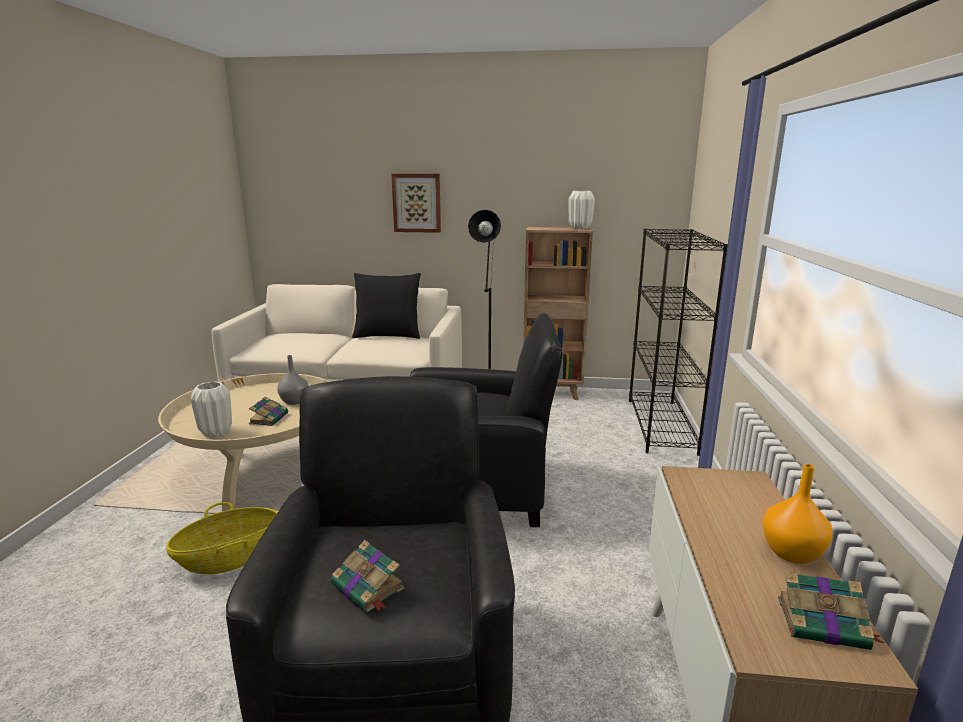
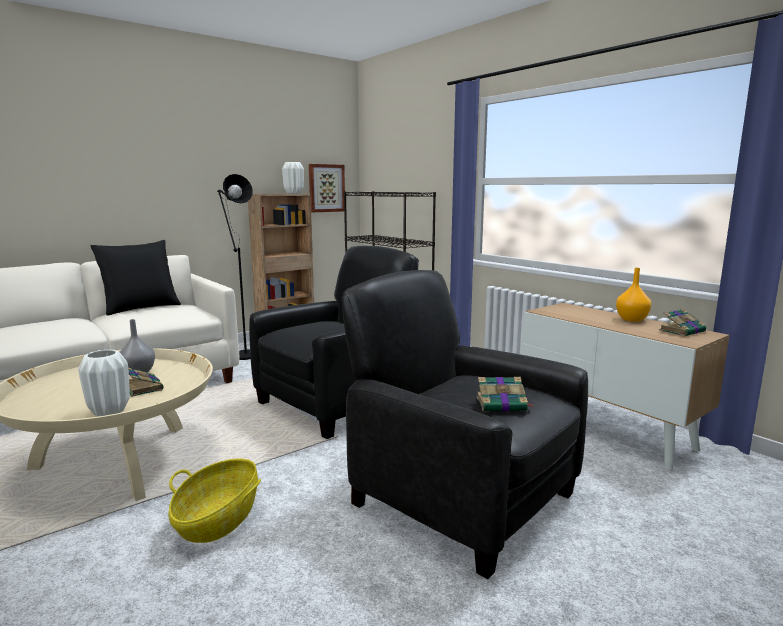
camera: 45 degrees left, 5 degrees down
picture [391,174,441,233] -> picture moved to [309,164,345,212]

